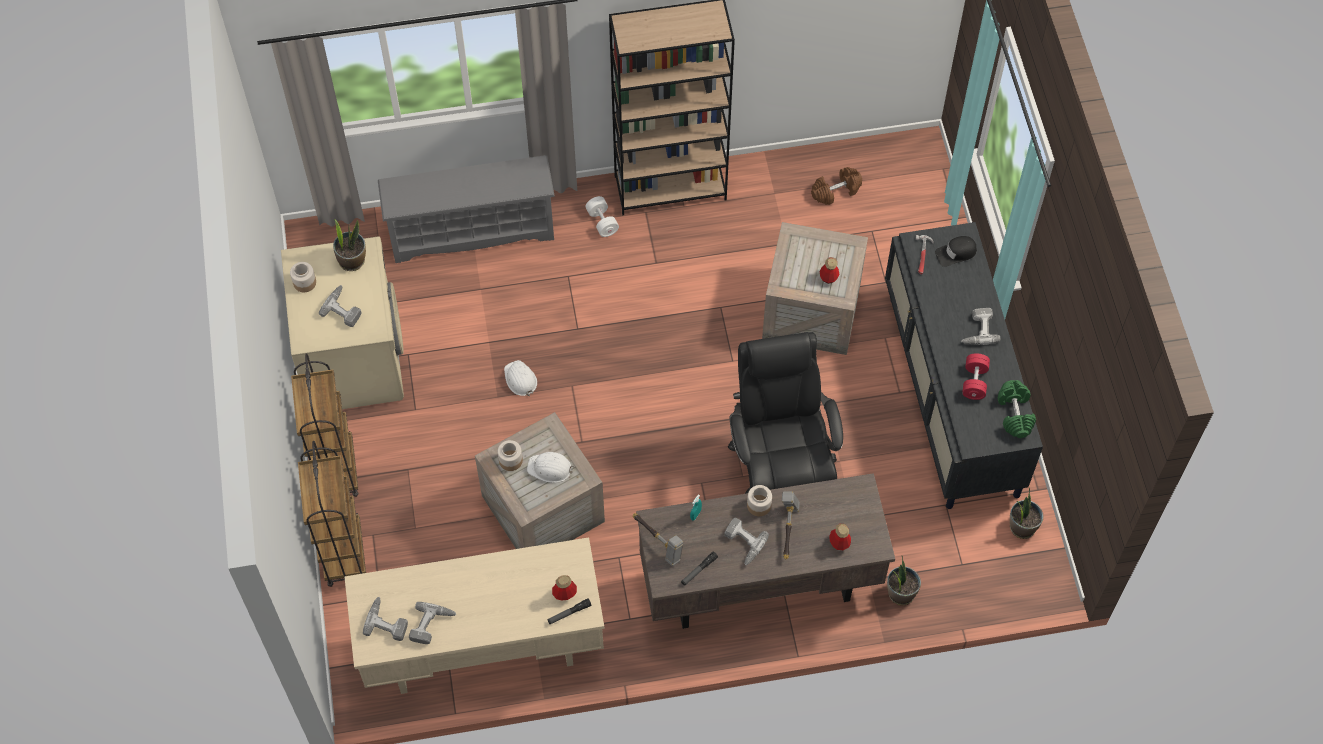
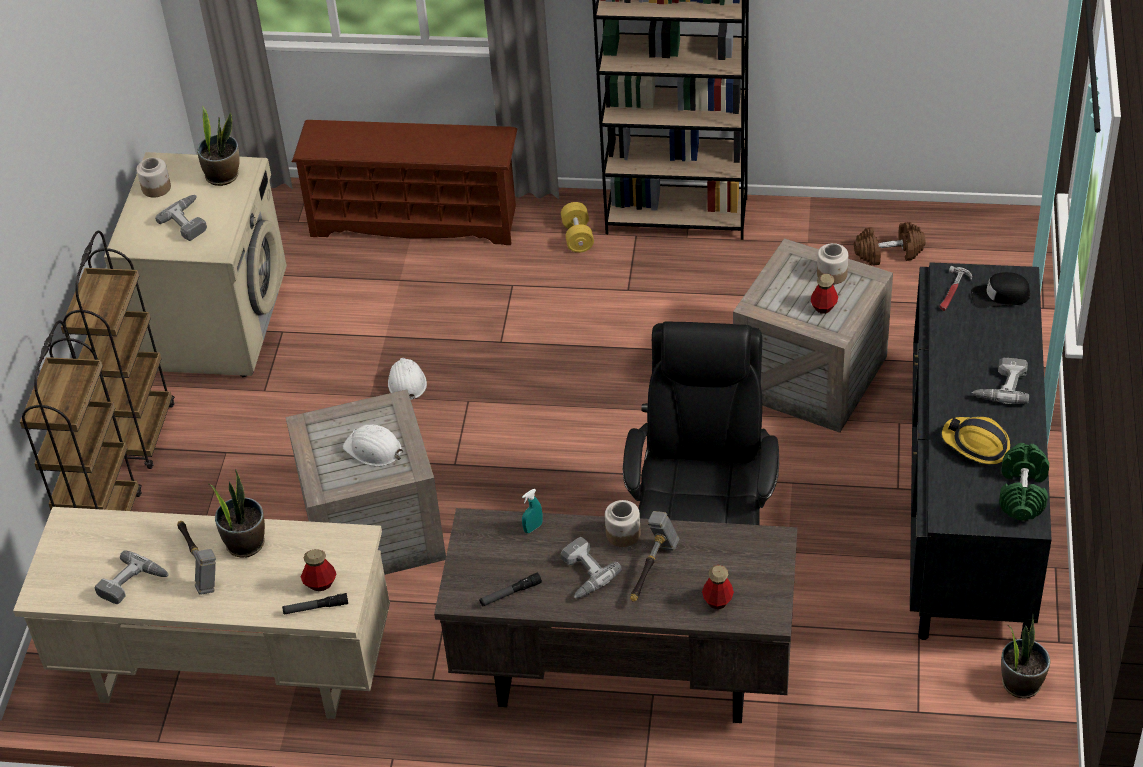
camera: 20 degrees right, 15 degrees down
power drill [363,597,408,641] -> none
grey shoe rack [378,155,555,263] -> brown shoe rack [292,120,517,245]
jar [498,440,523,471] -> jar moved to [817,243,848,285]
white dumbbell [585,196,619,237] -> yellow dumbbell [561,202,594,253]
hammer [633,513,683,566] -> hammer moved to [177,521,216,595]
potted plant [887,556,921,605] -> potted plant moved to [209,469,265,558]
red dumbbell [962,353,990,400] -> hard hat [942,416,1010,464]

